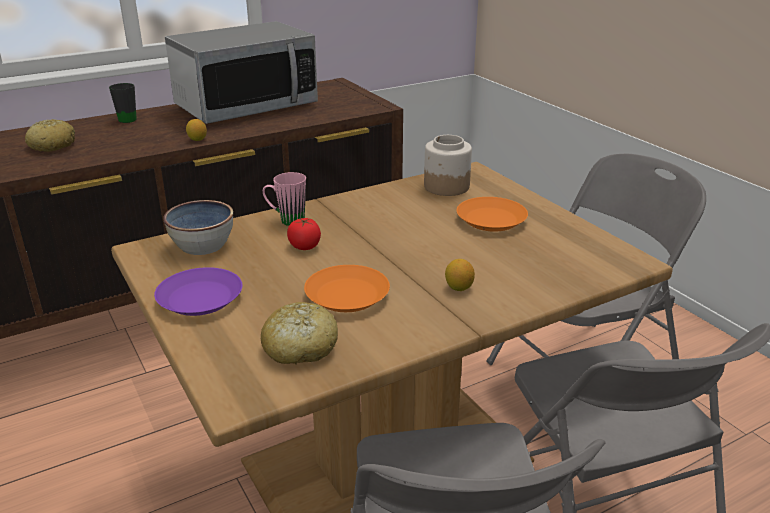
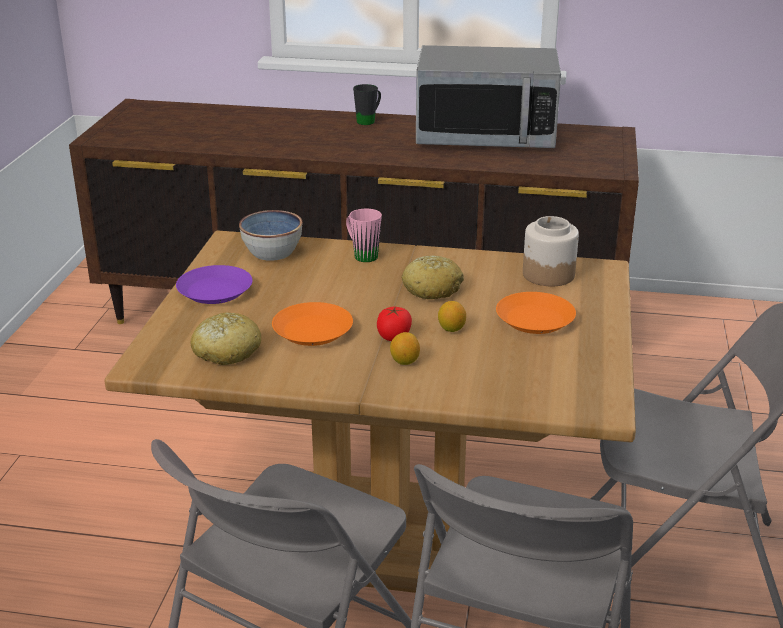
camera: 40 degrees right, 0 degrees up
bread [25,119,75,152] -> bread moved to [401,256,464,299]
lemon [186,119,207,141] -> lemon moved to [438,301,466,332]
tomato [287,218,321,250] -> tomato moved to [377,306,412,341]

